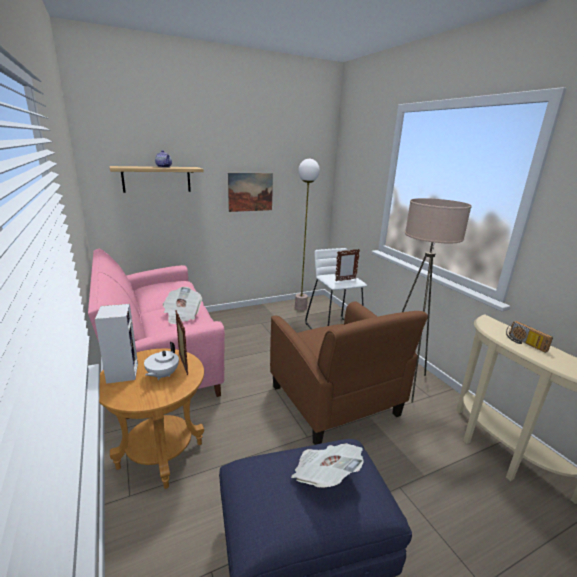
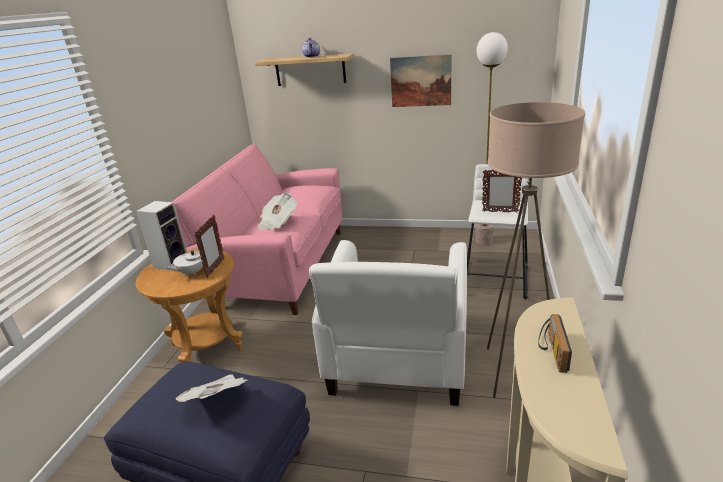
camera: 40 degrees right, 5 degrees up
brown armchair [270,301,428,445] -> white armchair [309,240,467,406]

